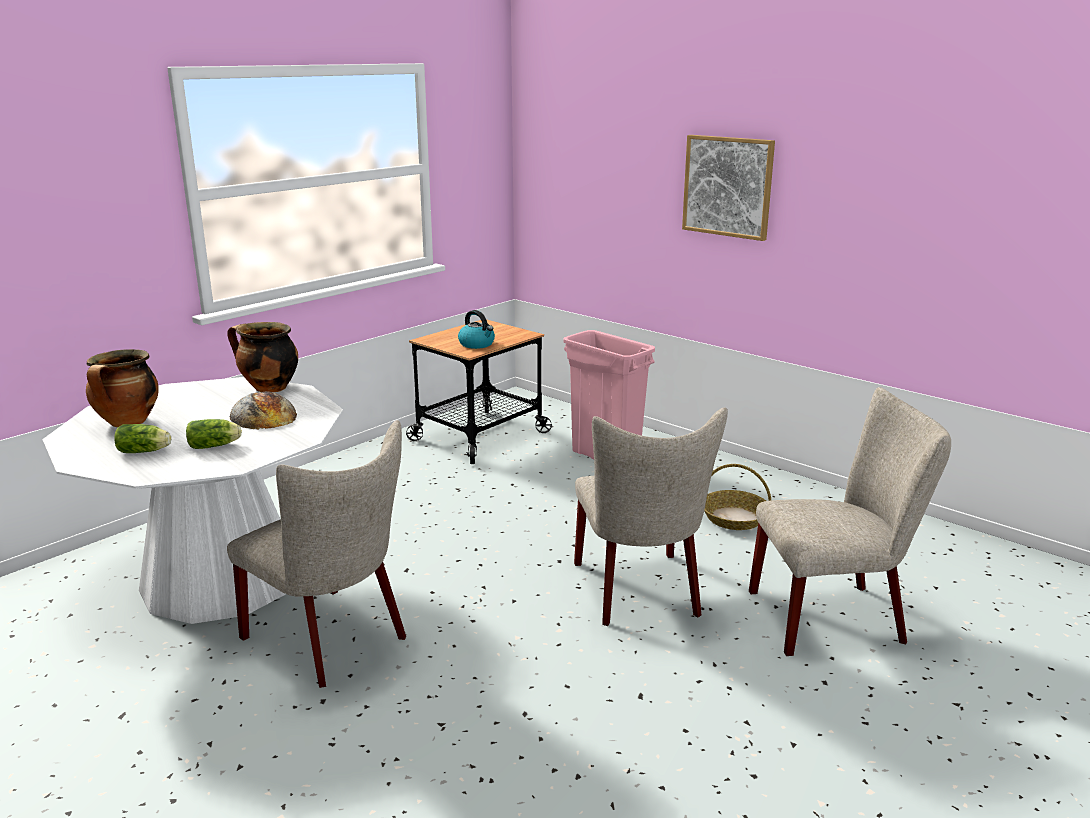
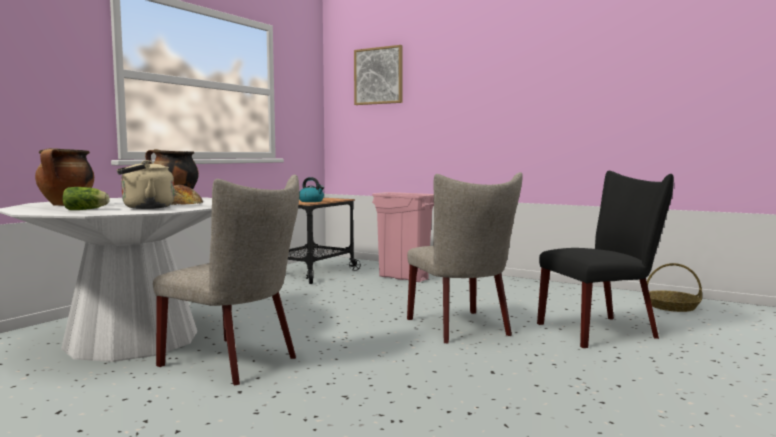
camera: 10 degrees left, 15 degrees down
lettuce [186,419,242,449] -> beige kettle [117,160,174,209]
picture [682,135,775,241] -> picture moved to [354,45,403,105]
basket [704,464,771,530] -> basket moved to [647,263,702,312]
beige chair [749,387,951,656] -> black chair [537,171,674,348]

